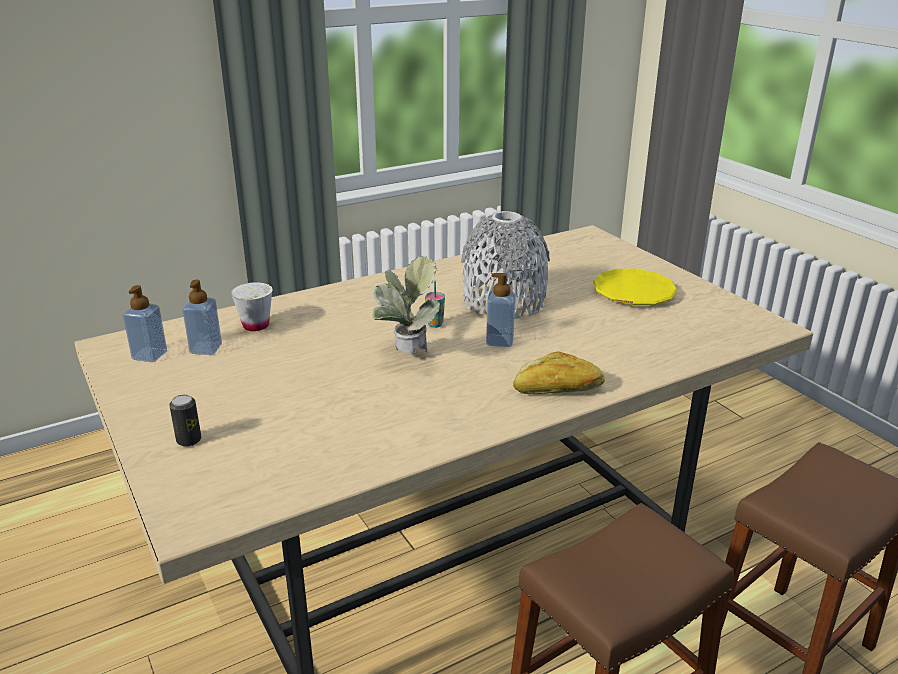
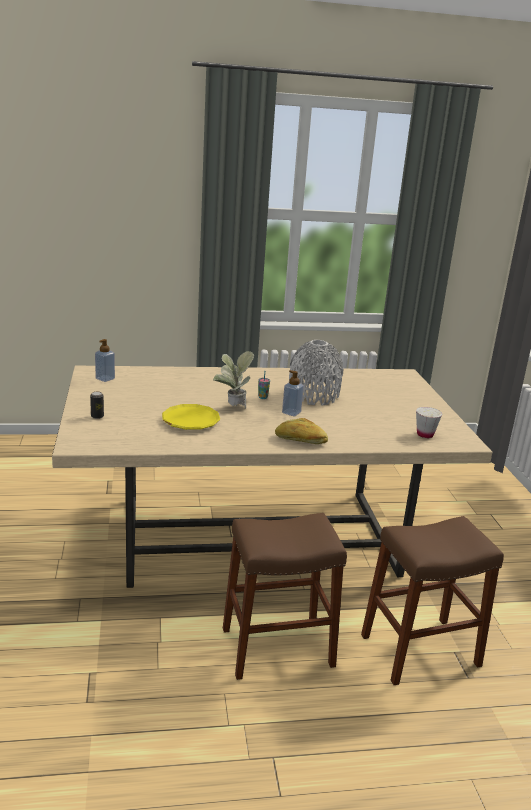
camera: 20 degrees right, 5 degrees down
soap dispenser [182,280,222,355] -> none
white cup [231,282,273,331] -> white cup moved to [416,407,442,438]
yellow plate [593,269,677,305] -> yellow plate moved to [162,404,220,430]

